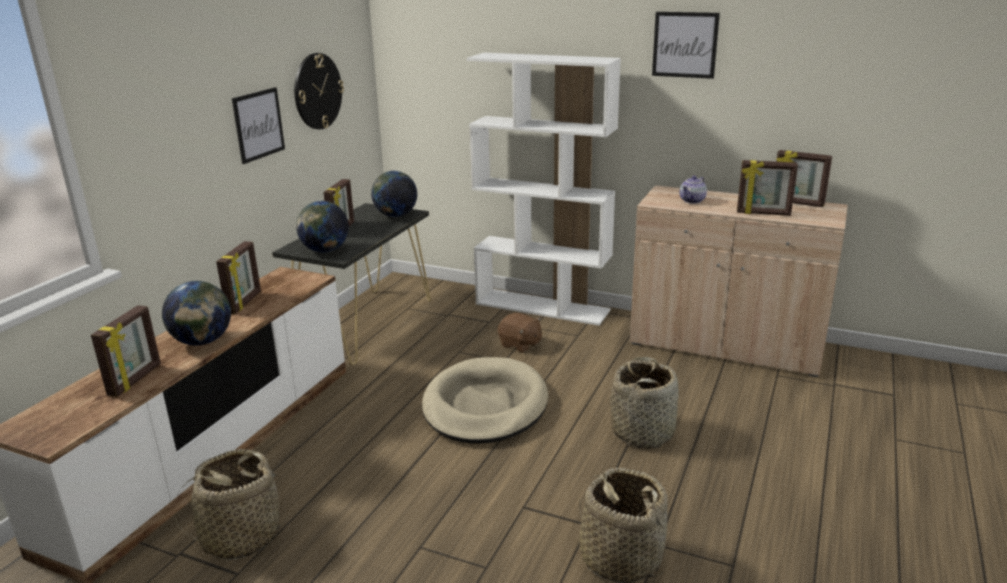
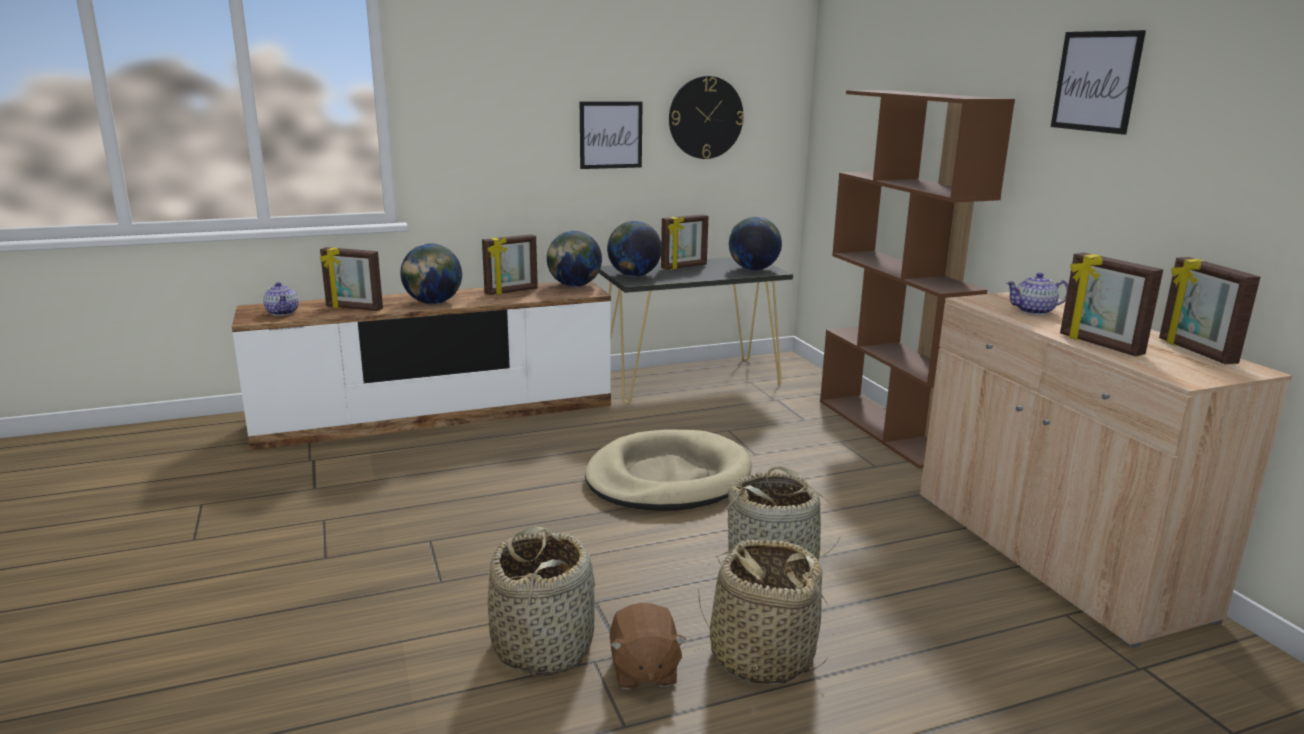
camera: 45 degrees right, 5 degrees down
picture frame [91,305,161,397] -> picture frame turned 45 degrees clockwise [320,247,383,311]
basket [175,449,290,560] -> basket moved to [698,540,828,684]
white bookcase [467,53,621,326] -> brown bookcase [820,90,1015,469]
brown plush toy [498,313,542,353] -> brown plush toy moved to [610,603,686,690]
none -> teapot [263,282,298,316]
none -> globe [547,231,602,287]

